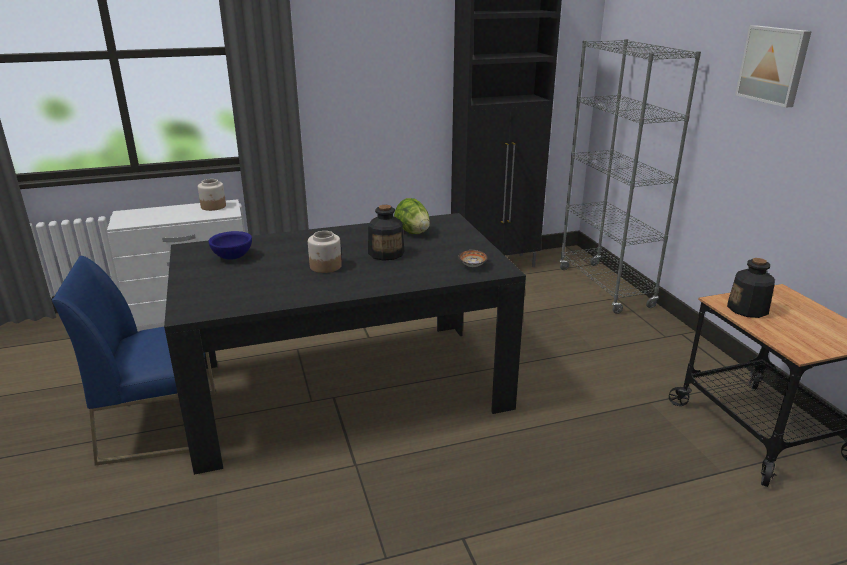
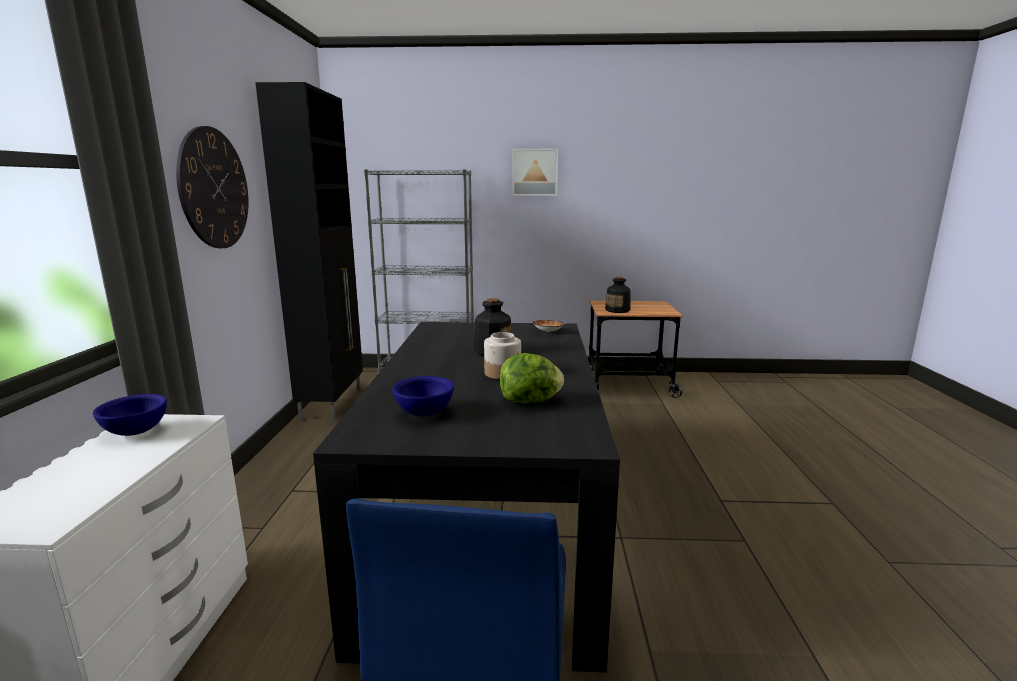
camera: 70 degrees left, 10 degrees down
jar [198,179,226,211] -> blue bowl [93,394,167,436]
lettuce [394,198,430,234] -> lettuce moved to [500,353,564,403]
none -> wall clock [176,126,249,248]

